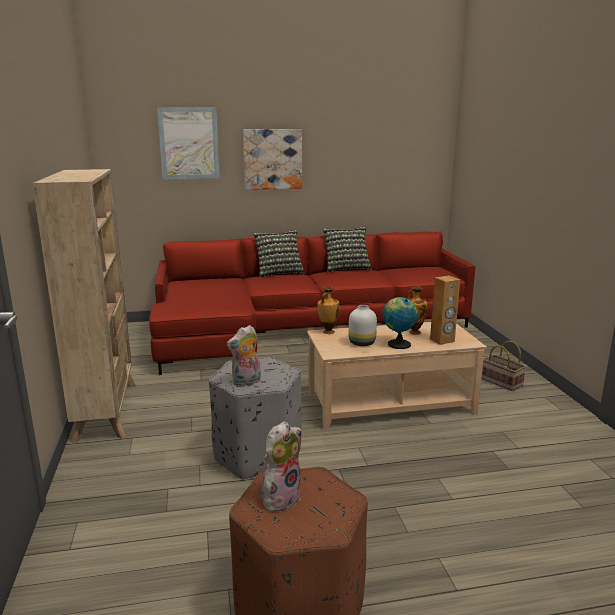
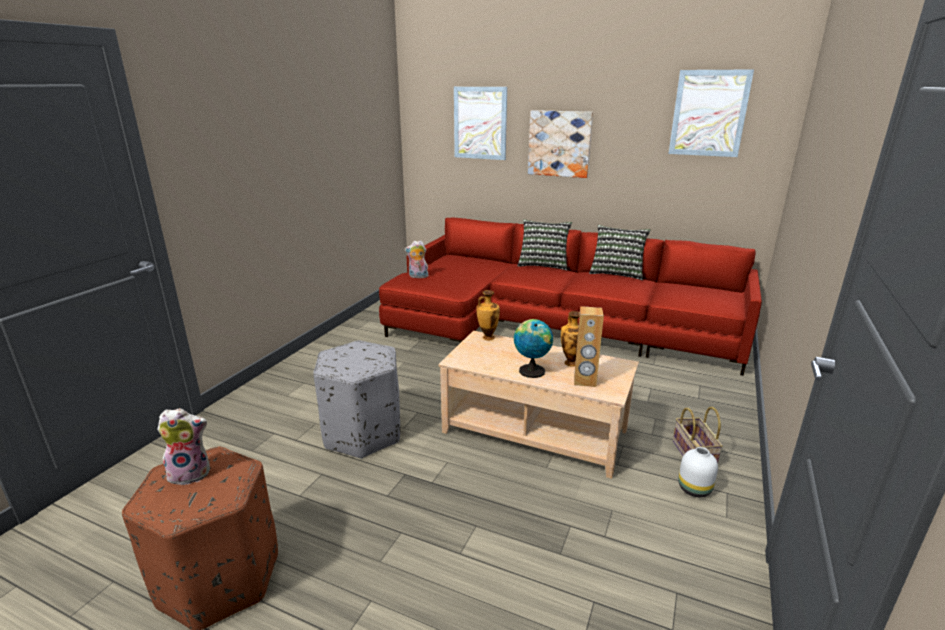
camera: 35 degrees right, 5 degrees up
beige bookcase [32,169,136,443] -> none
plush toy [227,325,261,387] -> plush toy moved to [405,240,428,278]
white vase [349,305,377,346] -> white vase moved to [678,447,718,497]
none -> picture [669,69,754,157]

